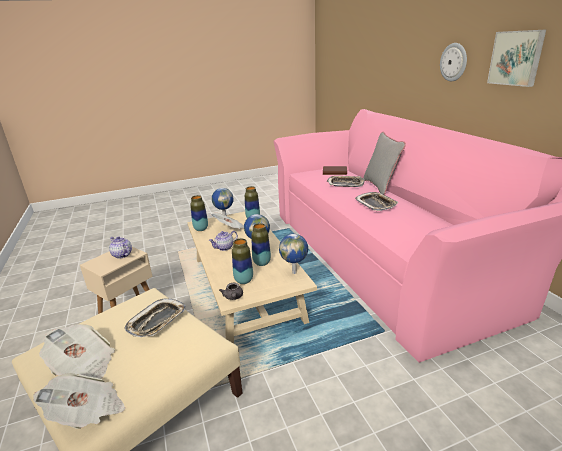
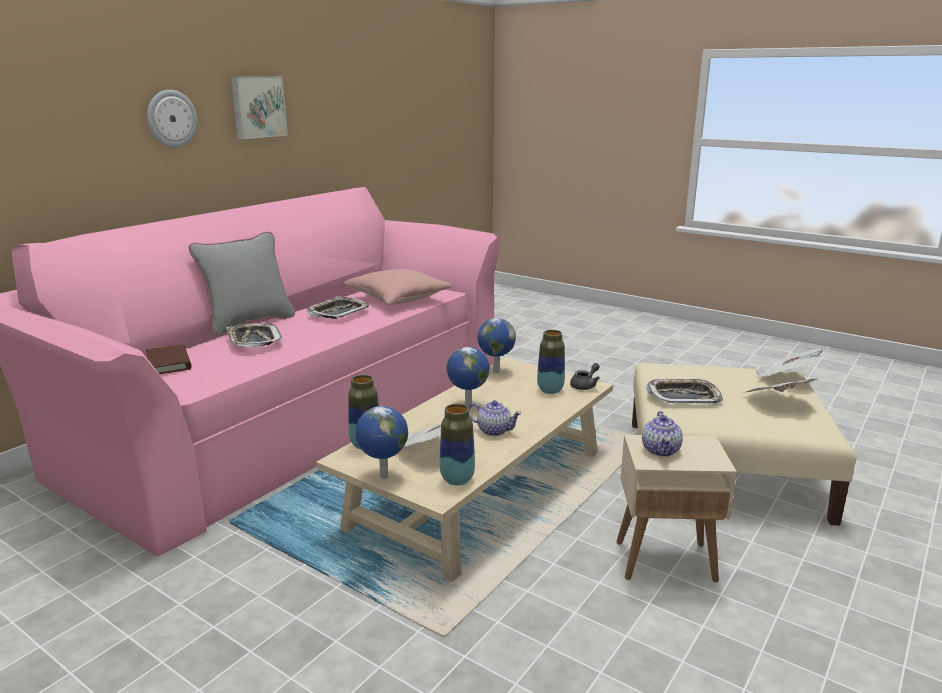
camera: 125 degrees left, 5 degrees down
vase [251,223,271,266] -> none
none -> pink pillow [344,269,452,305]

